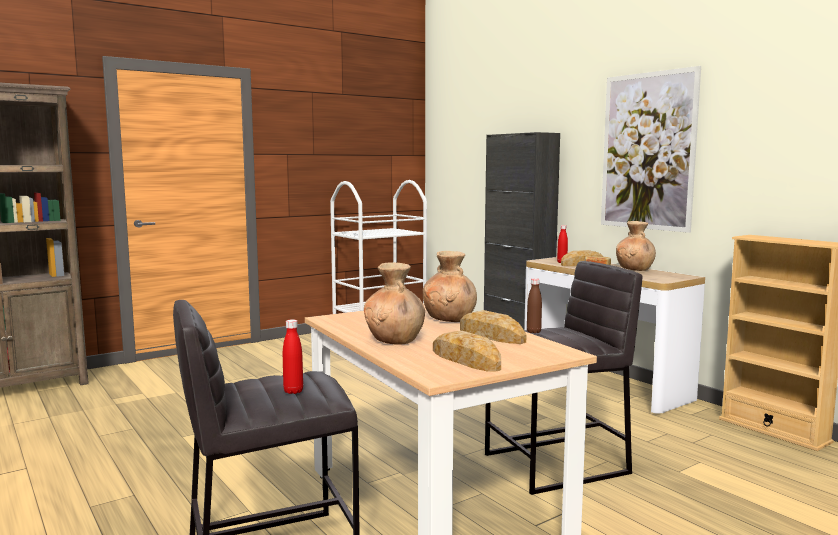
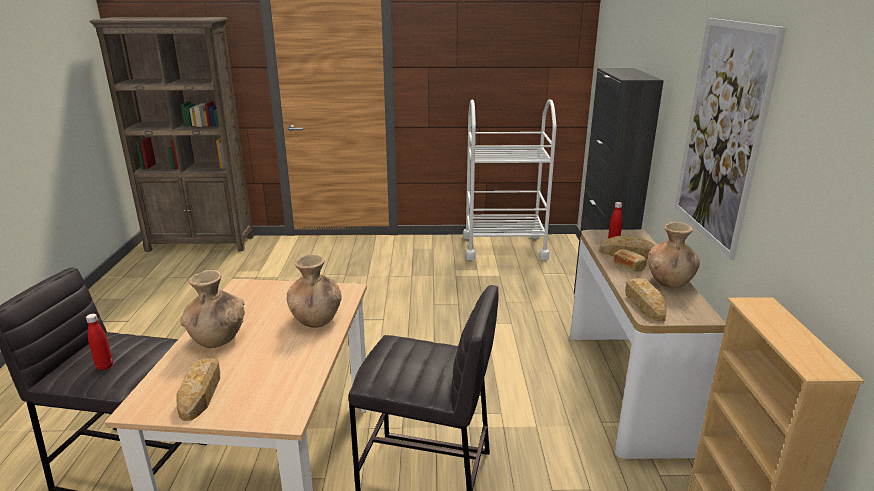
camera: 35 degrees right, 15 degrees up
bread [460,310,526,344] -> bread moved to [625,278,667,322]
brown bottle [527,278,542,333] -> none

